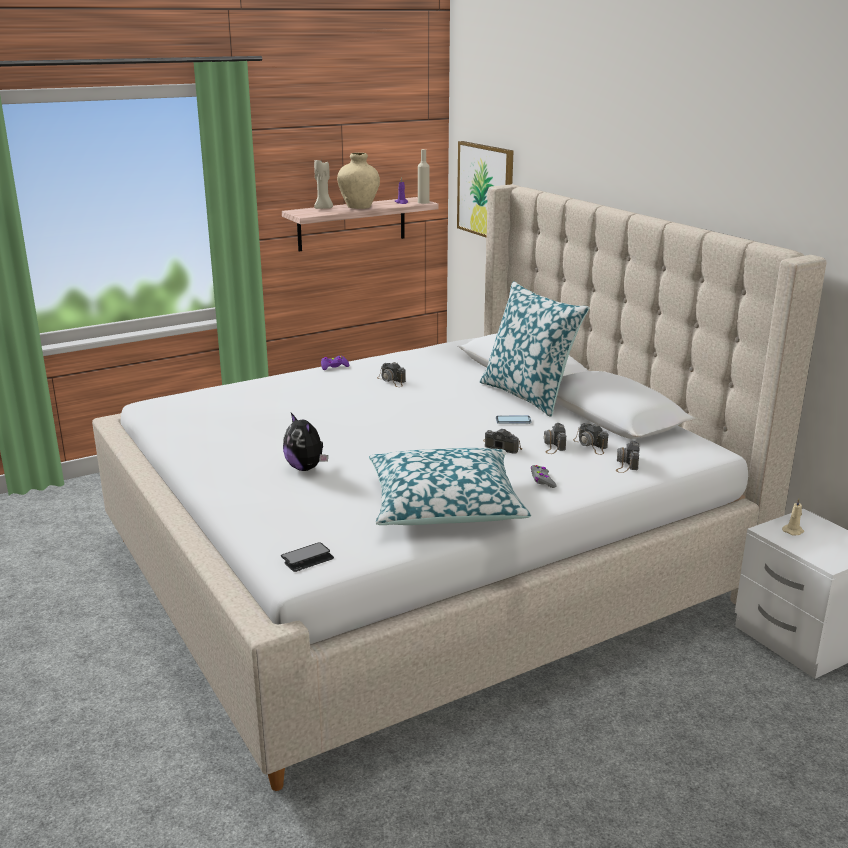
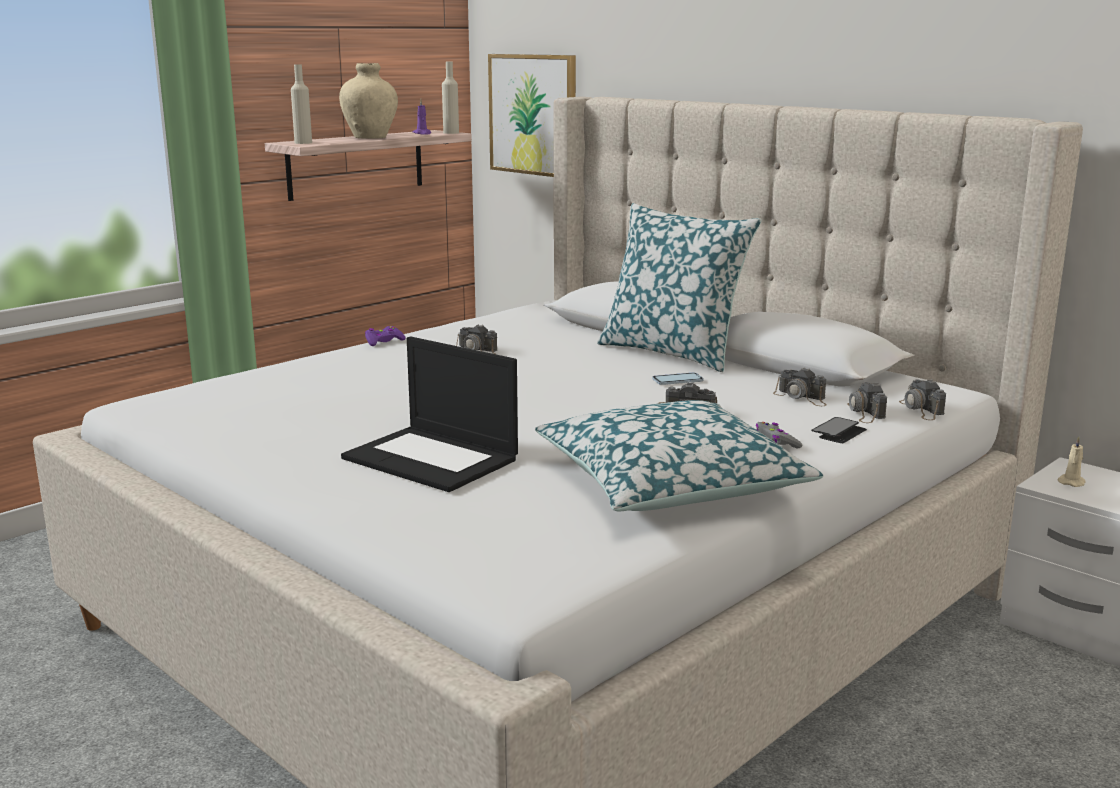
camera: 15 degrees left, 5 degrees down
phone [281,542,334,572] -> phone moved to [811,417,867,443]
plush toy [283,413,328,471] -> laptop [341,336,518,492]
beige candle [314,158,333,209] -> none
camera [544,423,566,454] -> camera moved to [899,379,946,420]
none -> beige bottle [291,64,312,144]

